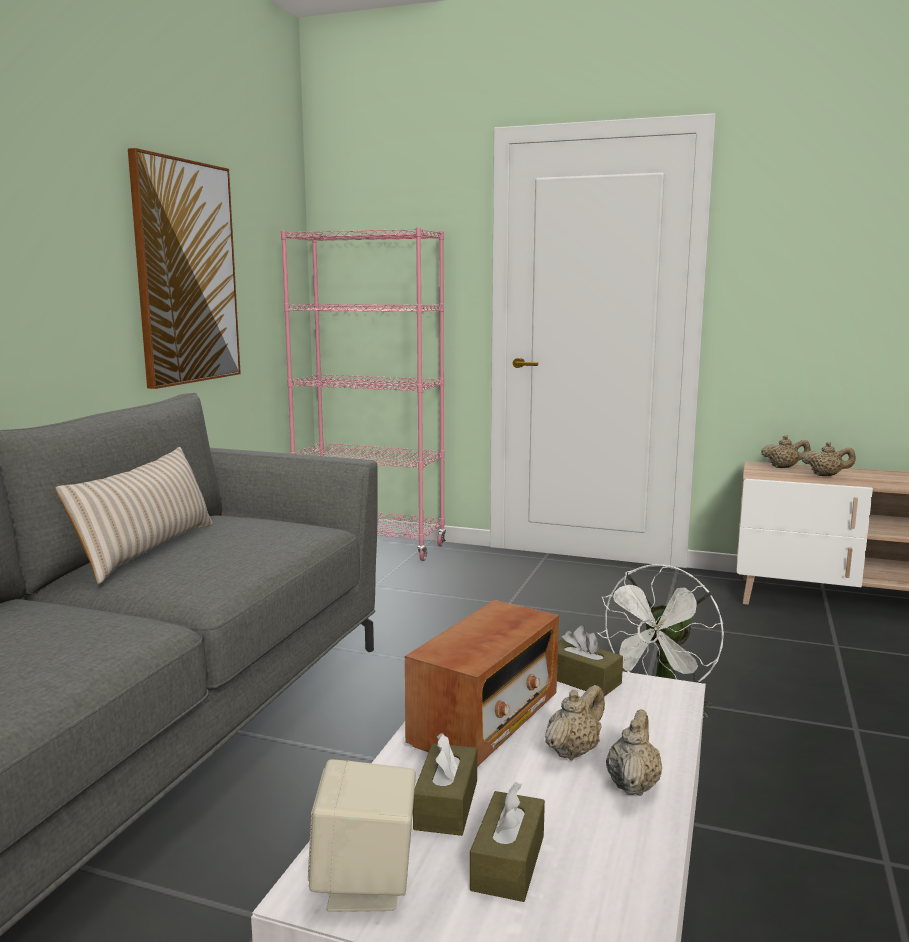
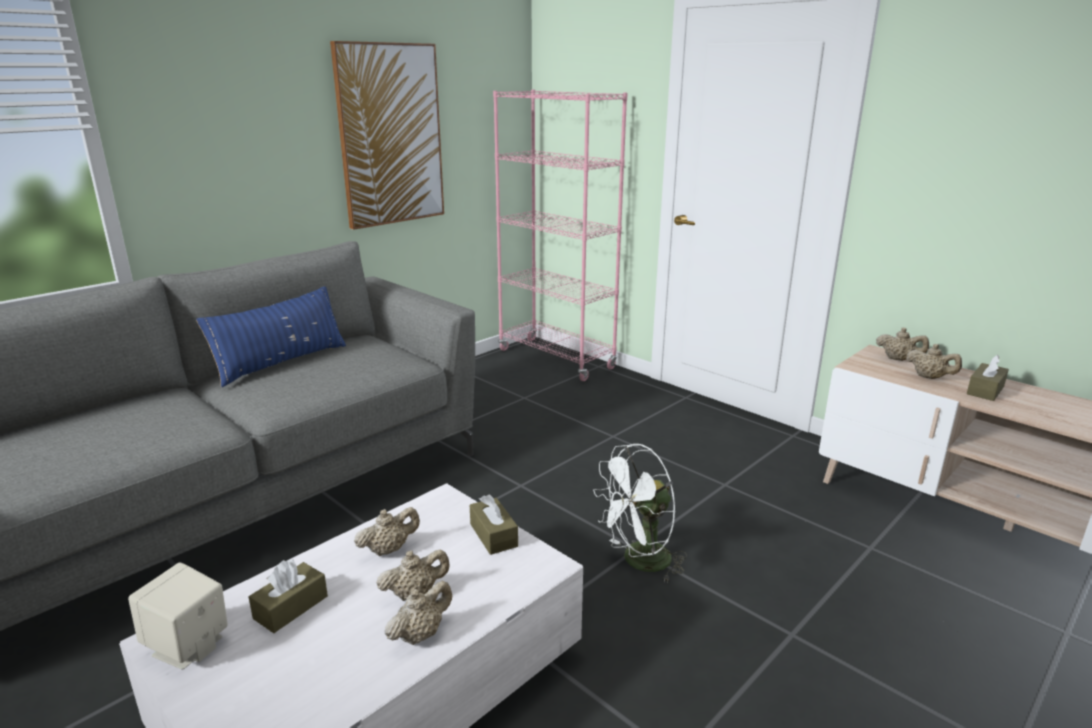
camera: 25 degrees right, 10 degrees up
beige pillow [55,447,213,584] -> blue pillow [196,287,346,387]
radio [405,600,559,767] -> beige teapot [354,507,420,556]
brown tissue box [470,781,545,902] -> brown tissue box moved to [967,355,1009,401]

